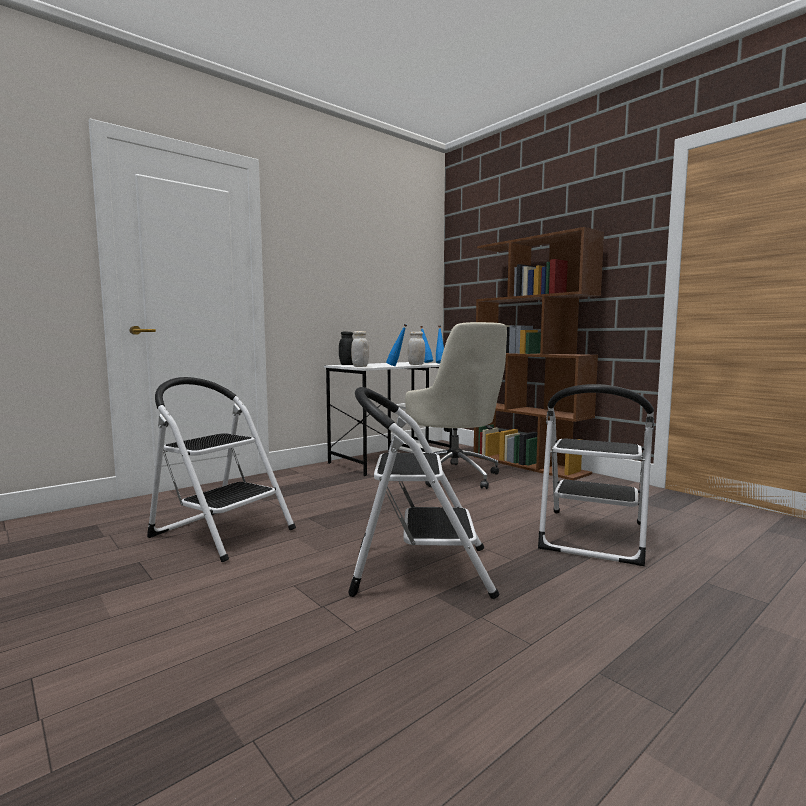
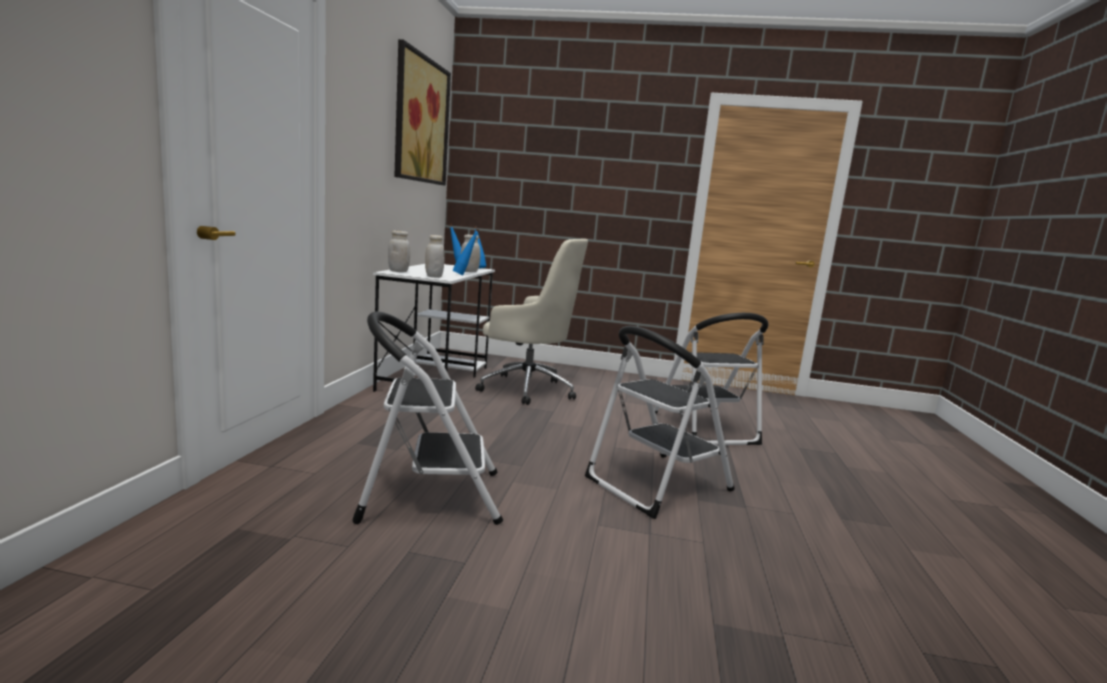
camera: 40 degrees left, 5 degrees up
black jar [339,331,353,365] -> white jar [388,230,410,272]
brown bookcase [473,227,604,480] -> none
none -> picture [394,39,451,186]

